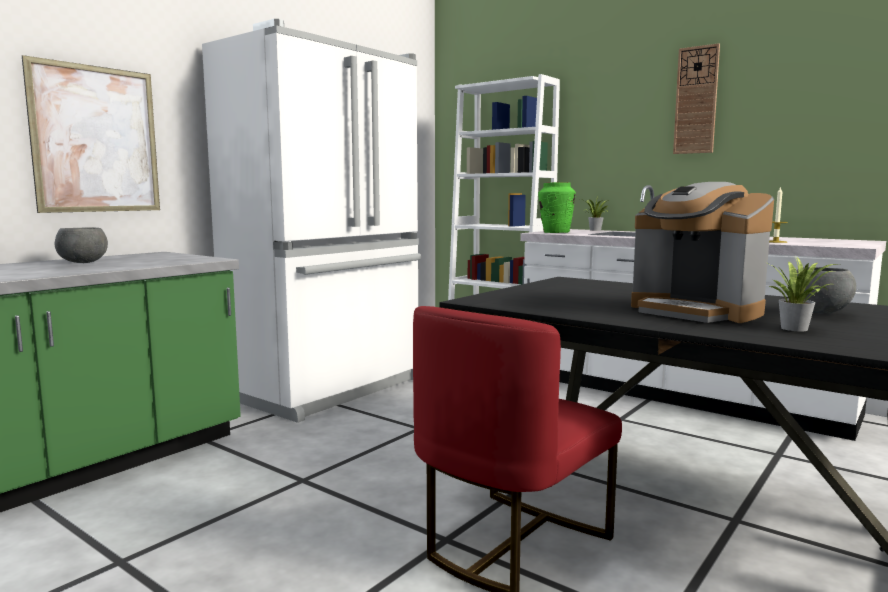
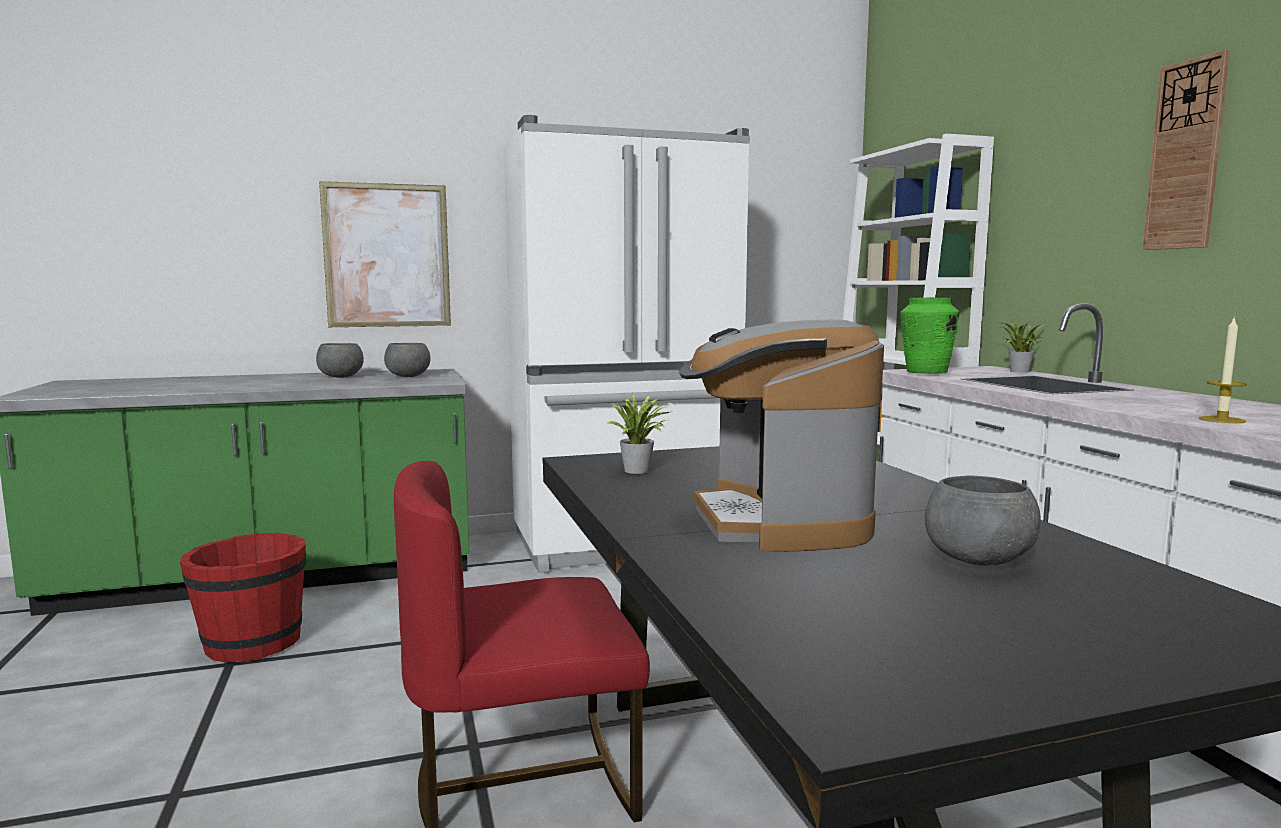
camera: 35 degrees right, 0 degrees up
potted plant [768,256,837,331] -> potted plant moved to [608,393,674,474]
none -> red bucket [180,533,306,663]
none -> grey bowl [384,343,430,377]

